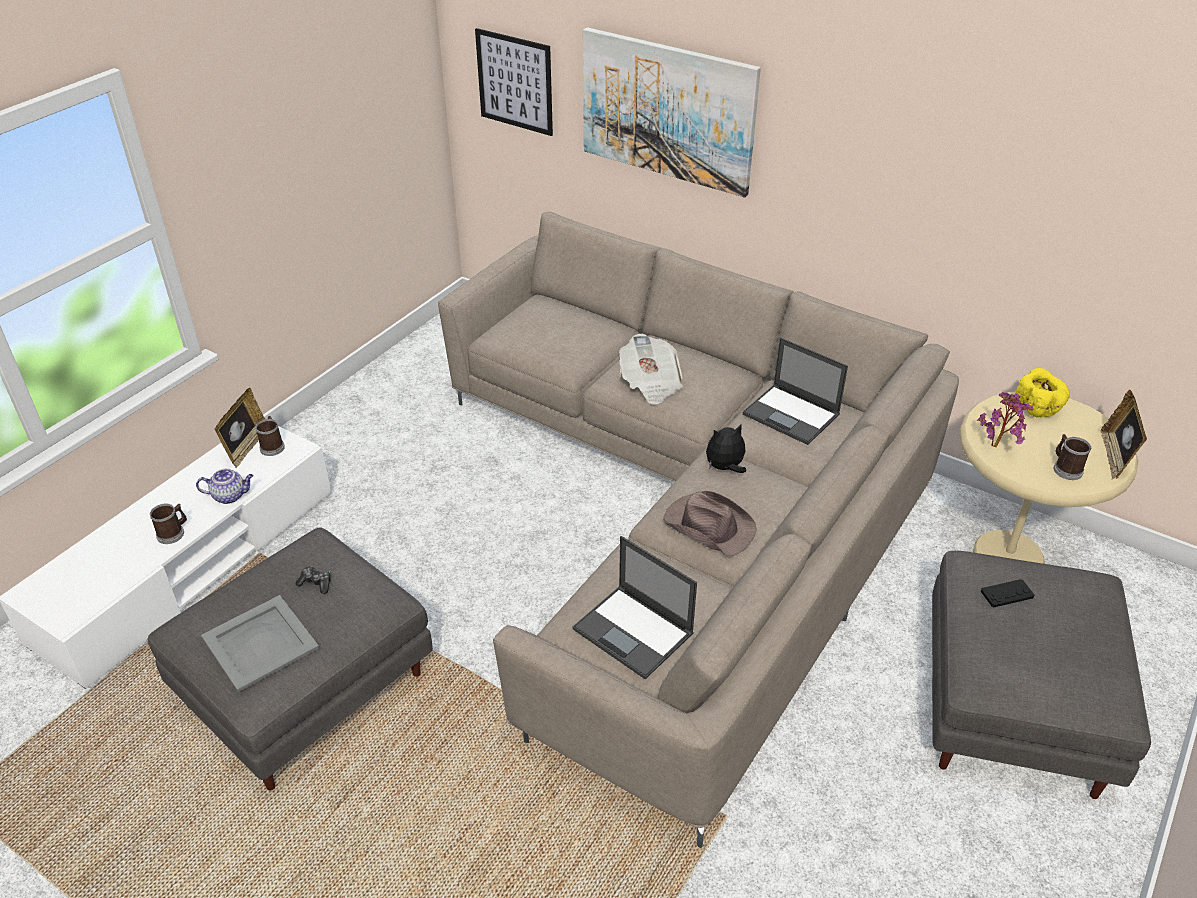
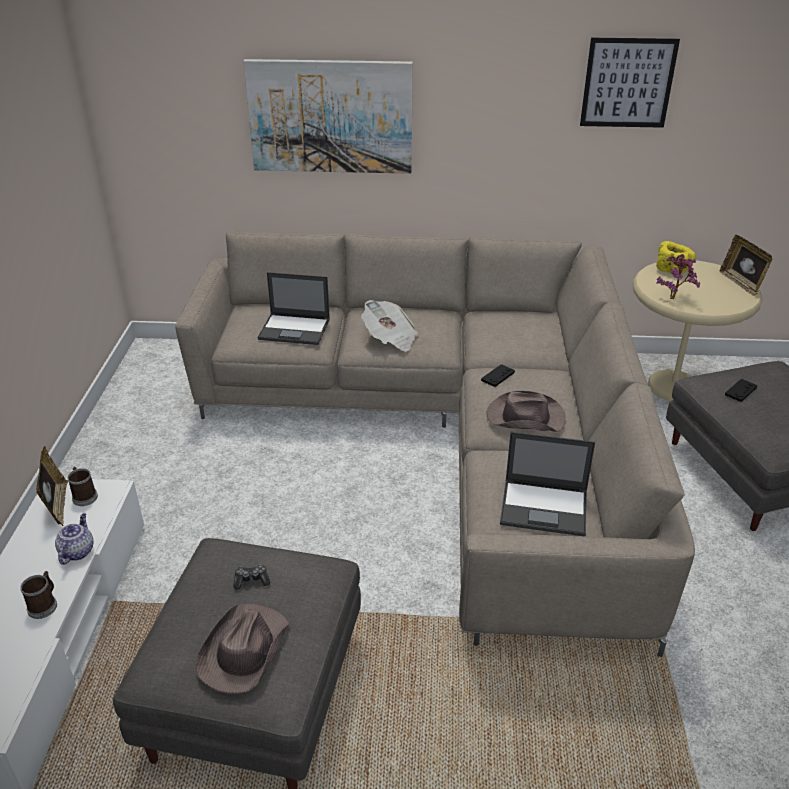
camera: 30 degrees left, 5 degrees down
teapot [196,469,254,504] -> teapot turned 45 degrees counterclockwise [55,513,93,565]
grey tray [201,595,319,692] -> brown hat [195,604,290,694]
picture [475,28,553,136] -> picture moved to [580,38,680,128]
plush toy [706,423,746,473] -> black game controller [481,365,515,387]
laptop [743,338,848,445] -> laptop moved to [257,272,330,345]
mug [1054,434,1092,480] -> none

